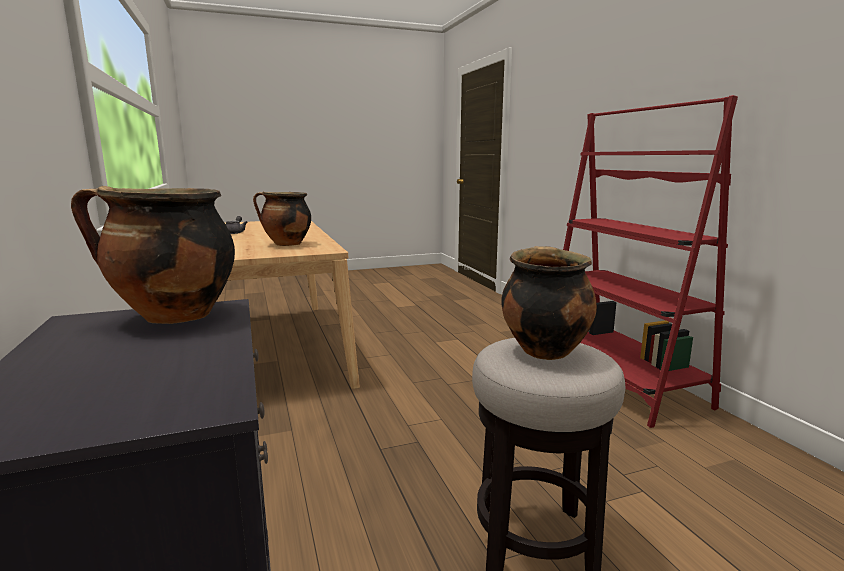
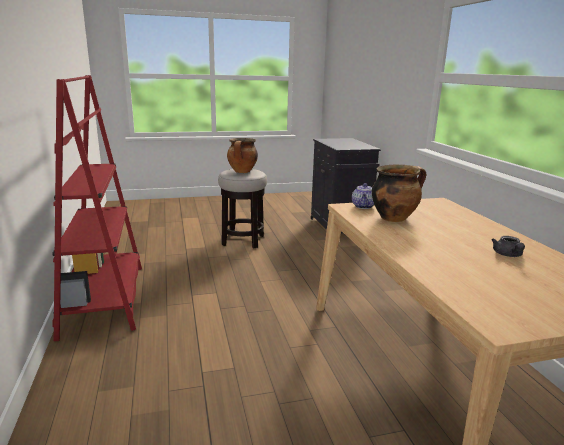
camera: 175 degrees left, 5 degrees up
cooking pot [71,186,235,324] -> none
none -> teapot [352,183,374,209]

